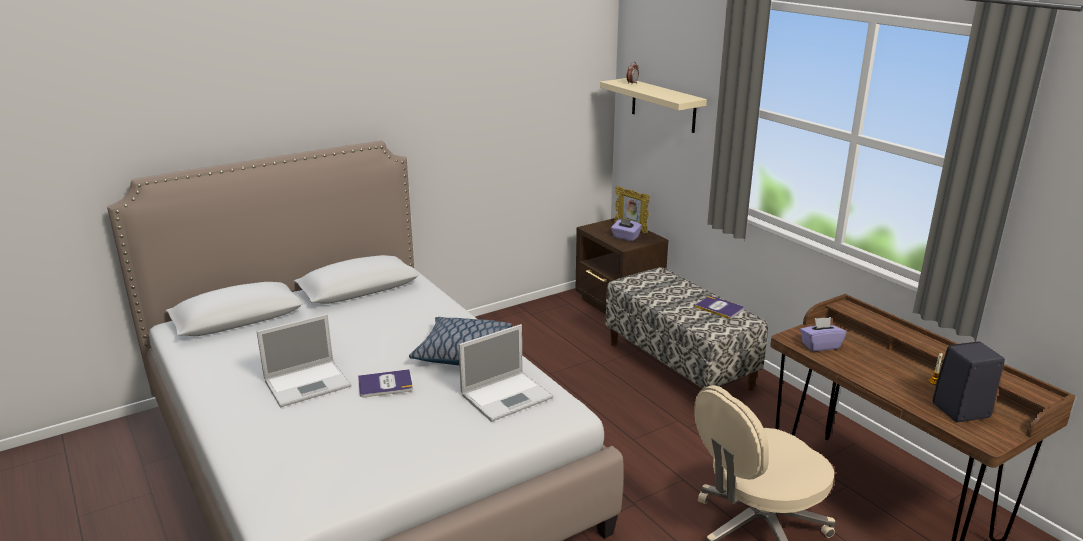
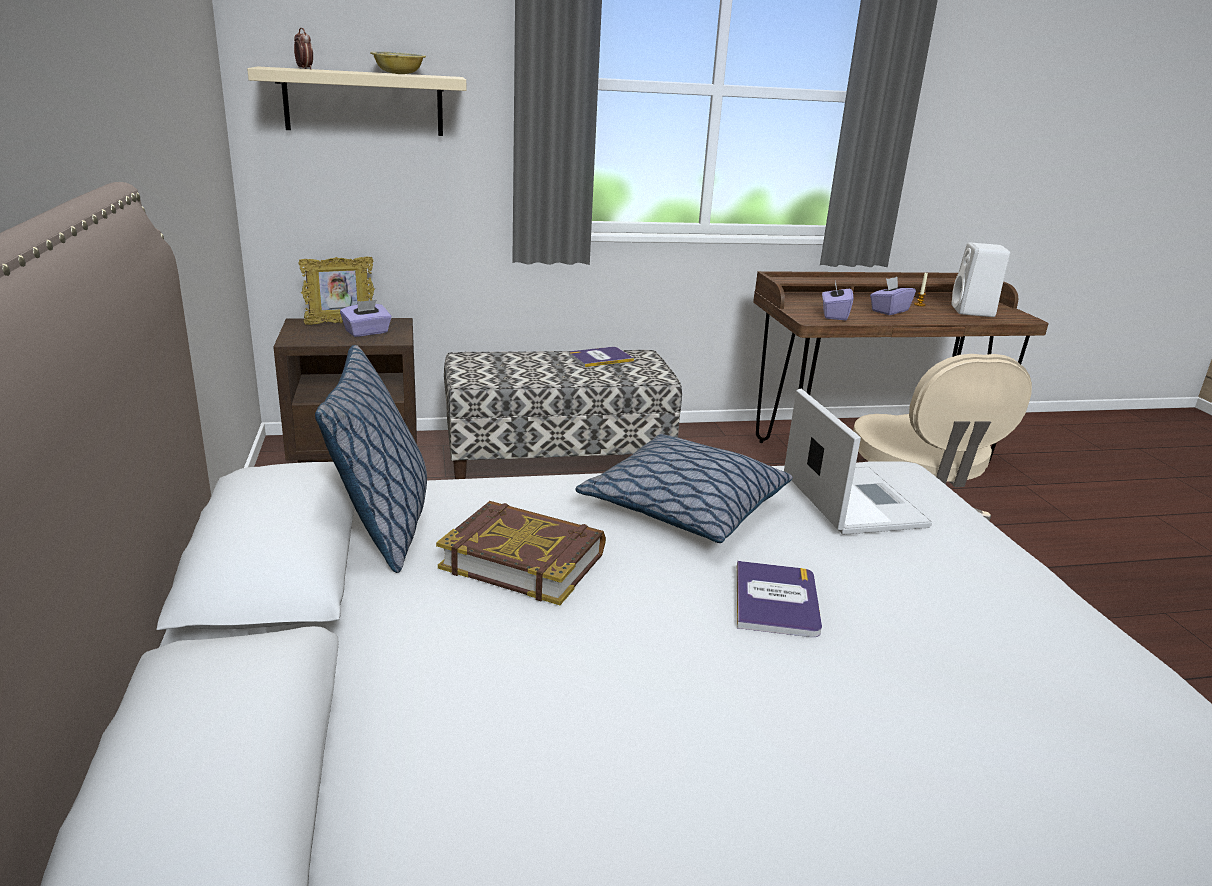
camera: 70 degrees left, 0 degrees up
laptop [257,314,351,407] -> none
black speaker [933,342,1005,422] -> white speaker [951,243,1010,317]
none -> pillow [315,345,427,573]
none -> bowl [370,51,426,74]
none -> book [436,501,606,605]
none -> purple tissue box [870,277,916,315]

